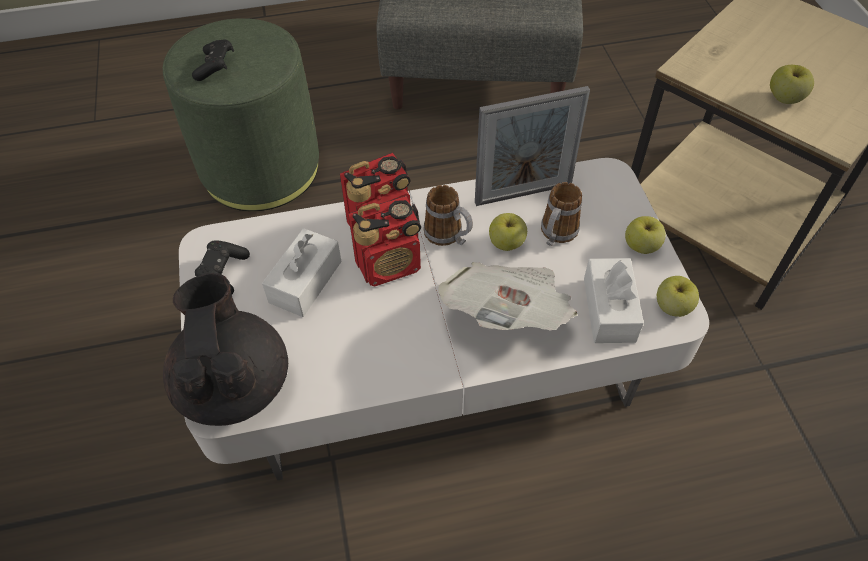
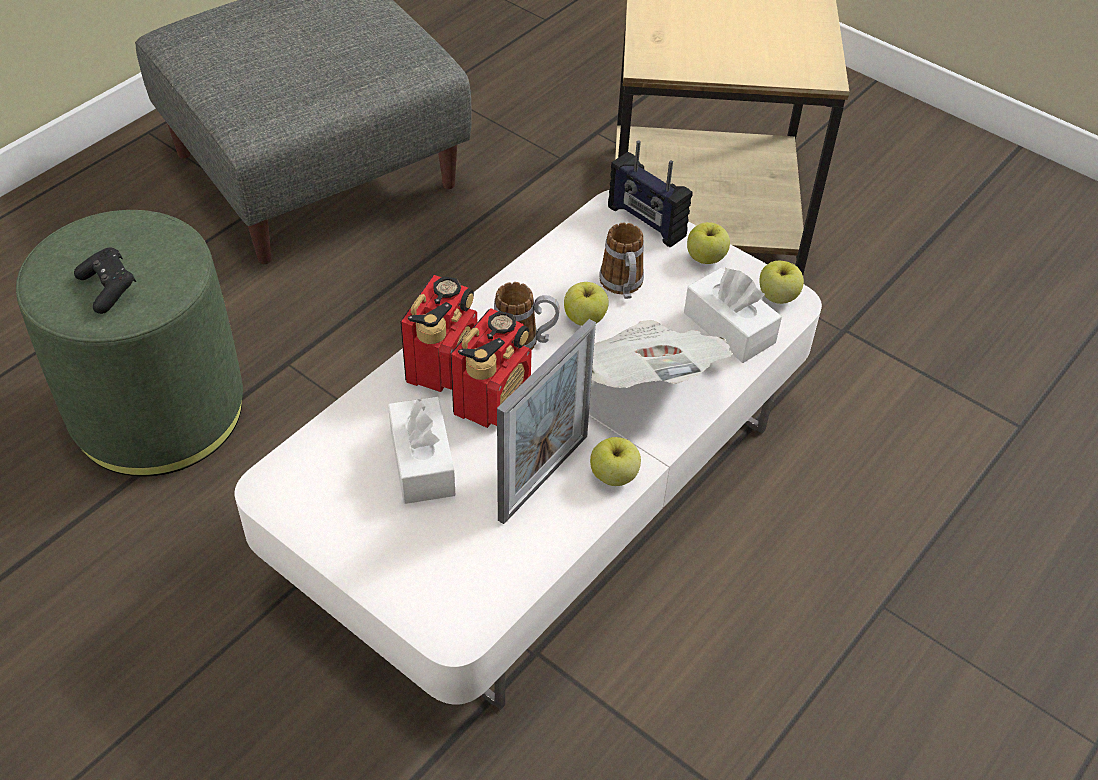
camera: 40 degrees left, 5 degrees down
black teapot [163,273,288,426] -> none
black game controller [195,240,250,294] -> none
picture frame [475,86,590,206] -> picture frame moved to [497,319,596,524]
apple [770,65,814,104] -> apple moved to [590,437,641,486]
none -> radio [608,140,692,248]

